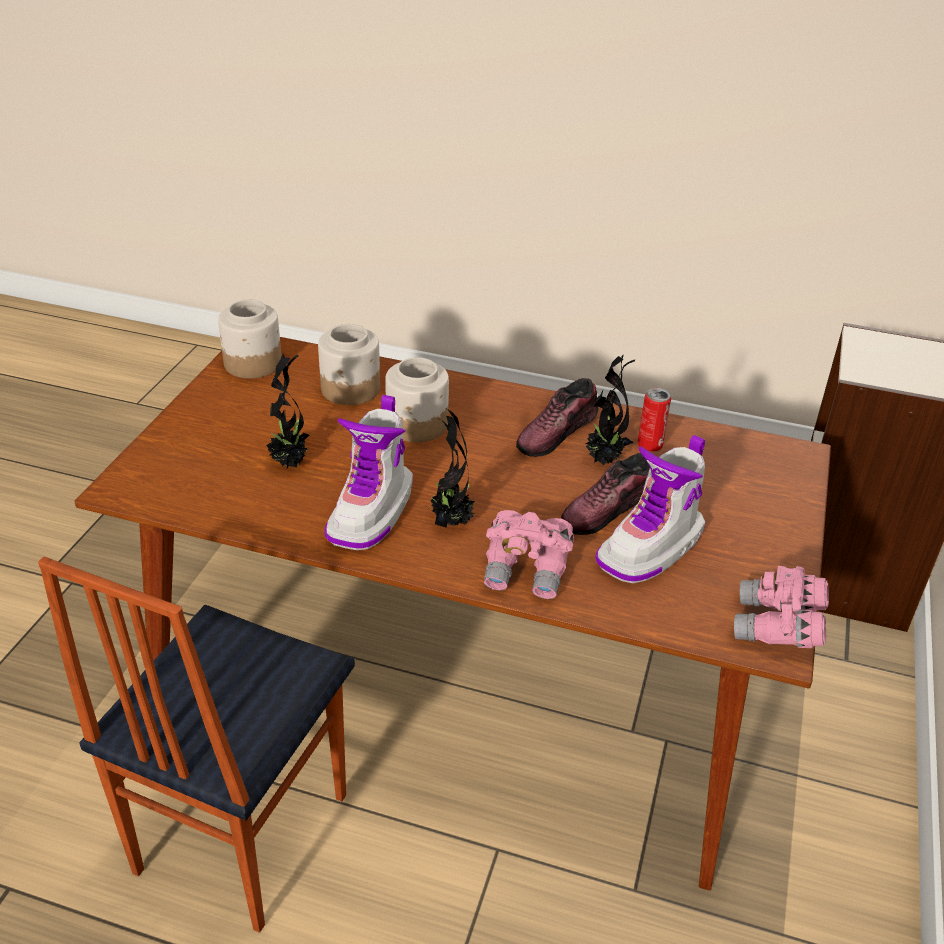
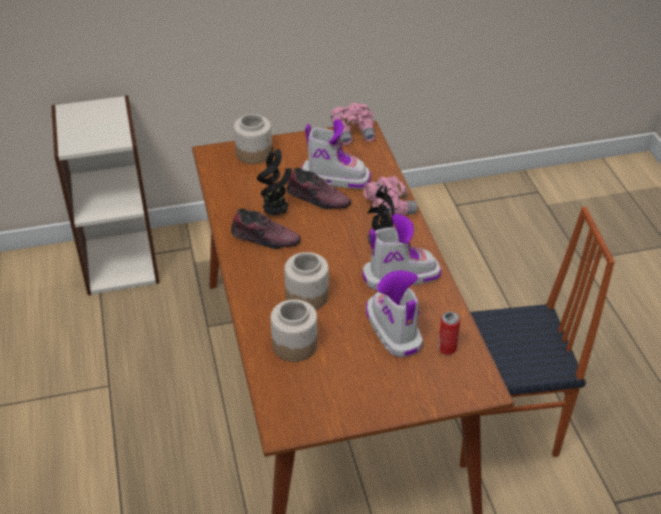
camera: 120 degrees left, 5 degrees up
jar [218,300,282,379] -> jar moved to [234,114,272,164]
potted plant [266,354,312,468] -> boot [366,270,423,358]
can [638,388,671,452] -> can moved to [438,311,460,355]

